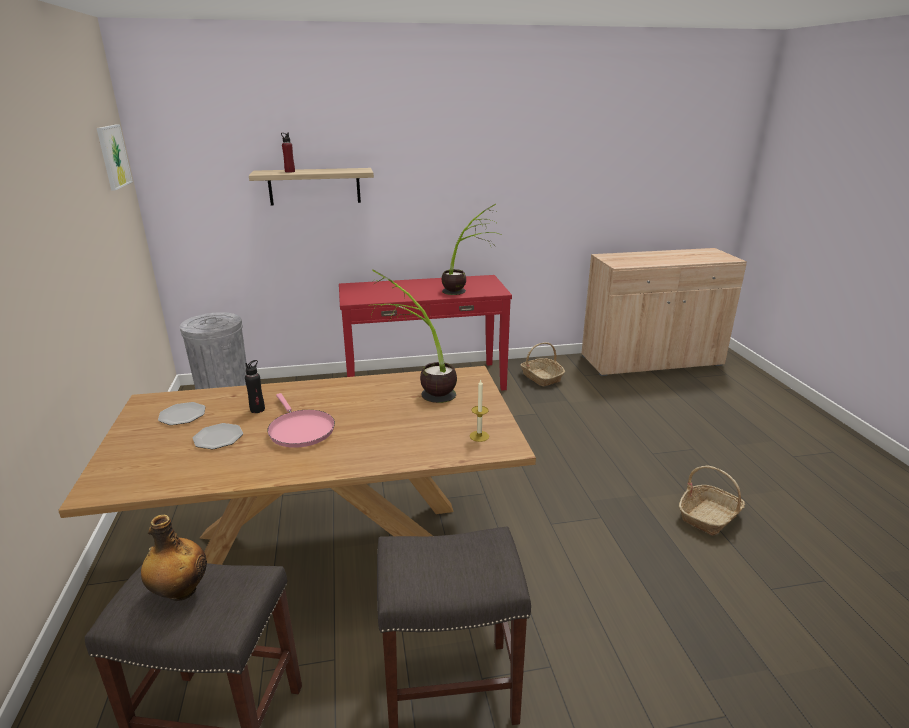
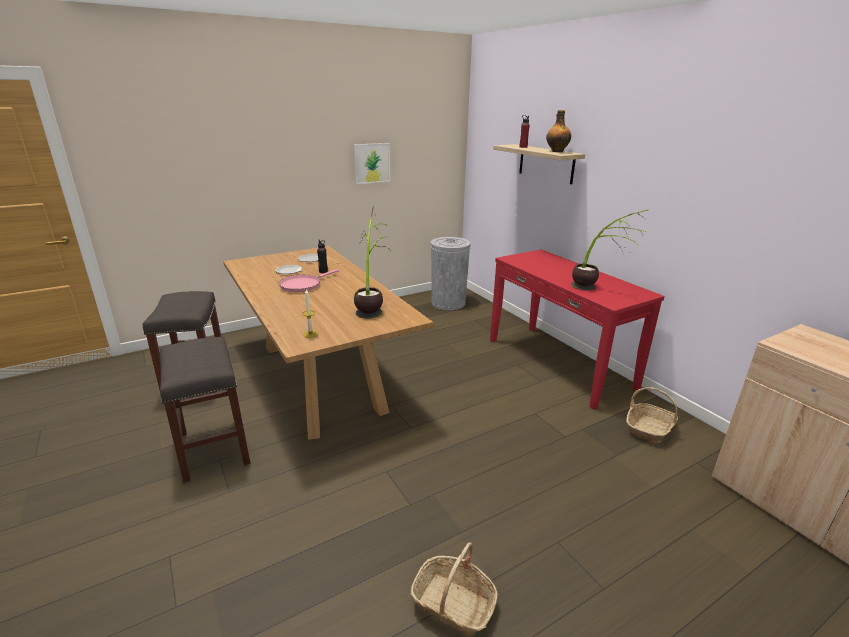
camera: 70 degrees right, 0 degrees up
picture [97,124,133,191] -> picture moved to [354,143,390,184]
bottle [141,515,207,601] -> bottle moved to [546,110,571,152]

